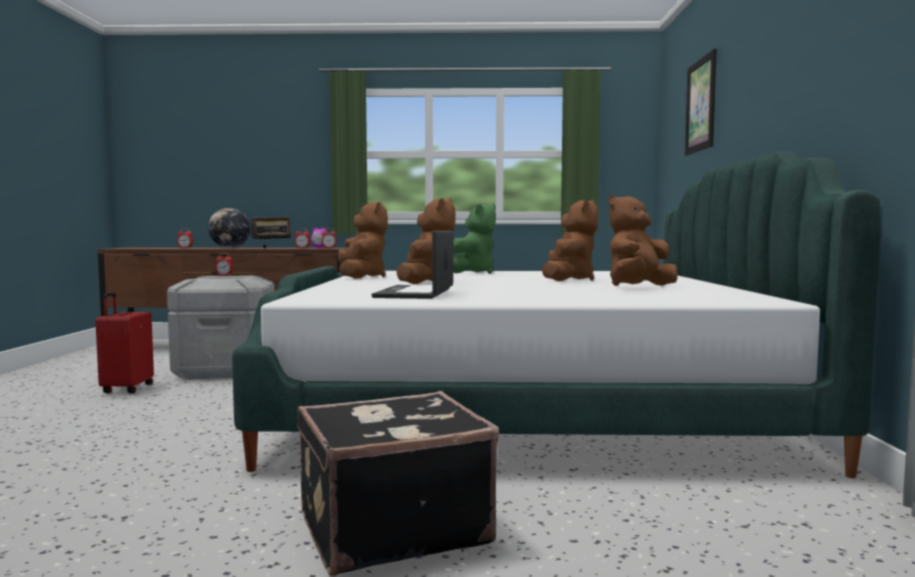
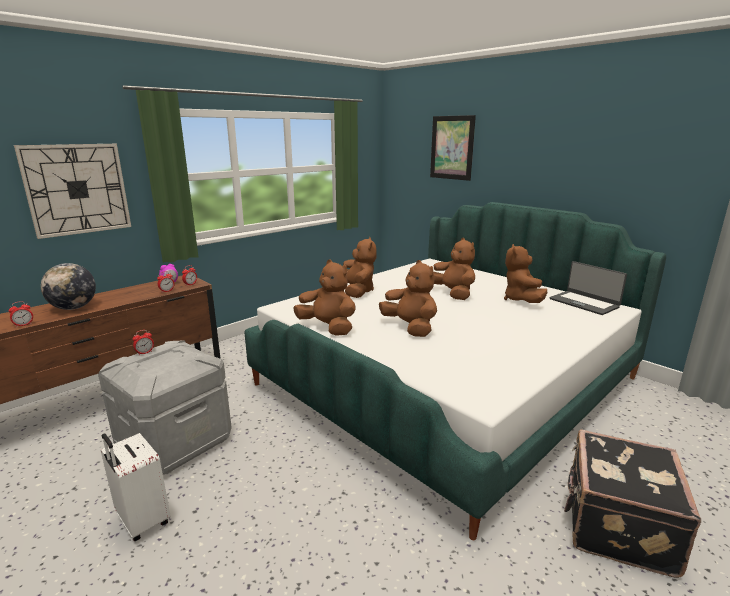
camera: 45 degrees left, 15 degrees up
red suitcase [95,292,154,393] -> white suitcase [101,433,170,541]
radio [251,208,291,248] -> none
laptop [372,231,453,299] -> laptop moved to [549,261,627,315]
green plush toy [453,204,496,274] -> brown plush toy [343,237,376,298]
none -> wall clock [14,144,131,239]

